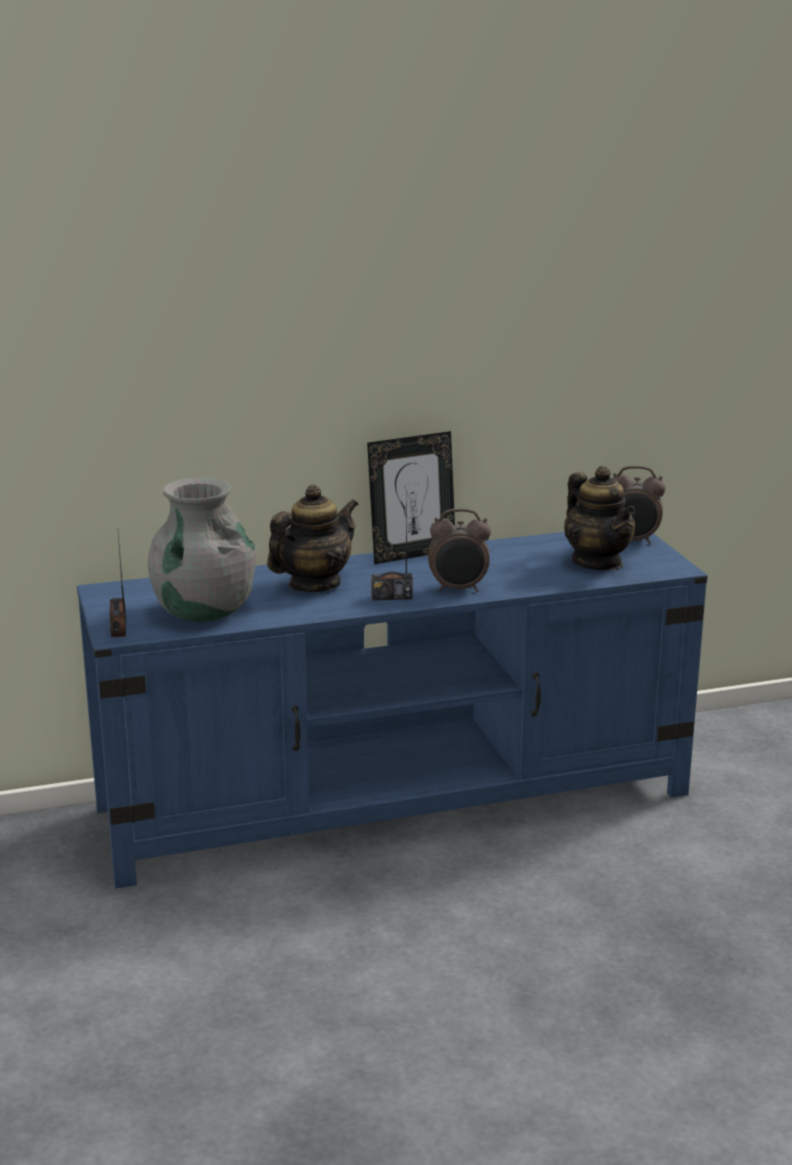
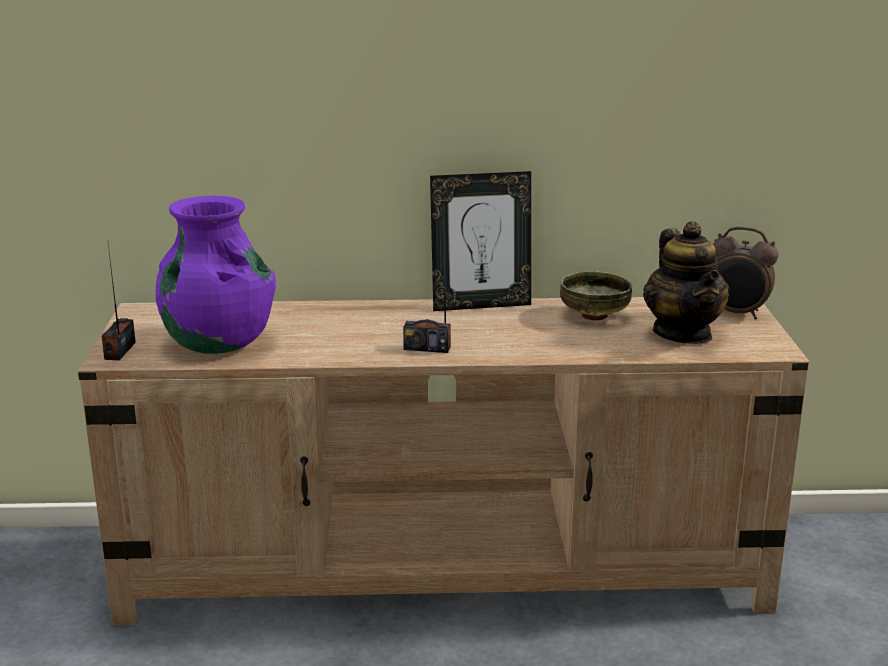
camera: 15 degrees right, 0 degrees up
blue tv stand [77,532,708,889] -> beige tv stand [78,297,809,625]
grey vase [148,477,257,622] -> purple vase [156,196,276,354]
teapot [267,484,359,592] -> none
alarm clock [428,508,491,592] -> none
none -> bowl [560,271,632,320]

